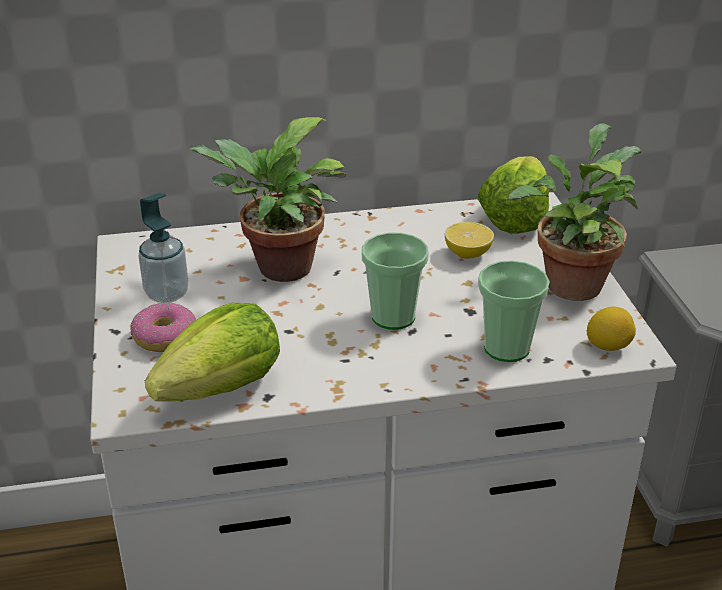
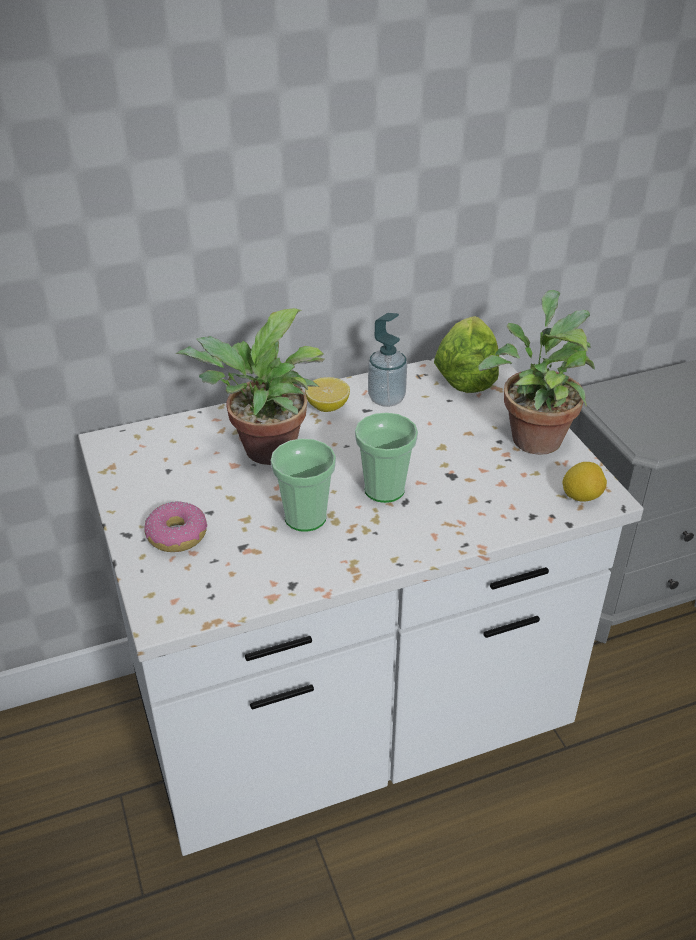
camera: 10 degrees left, 5 degrees up
soap dispenser [139,193,188,303] -> soap dispenser moved to [368,313,407,407]
lettuce [145,303,280,402] -> none
lemon [445,222,494,259] -> lemon moved to [305,377,350,412]
cup [478,260,550,362] -> cup moved to [271,438,336,532]

